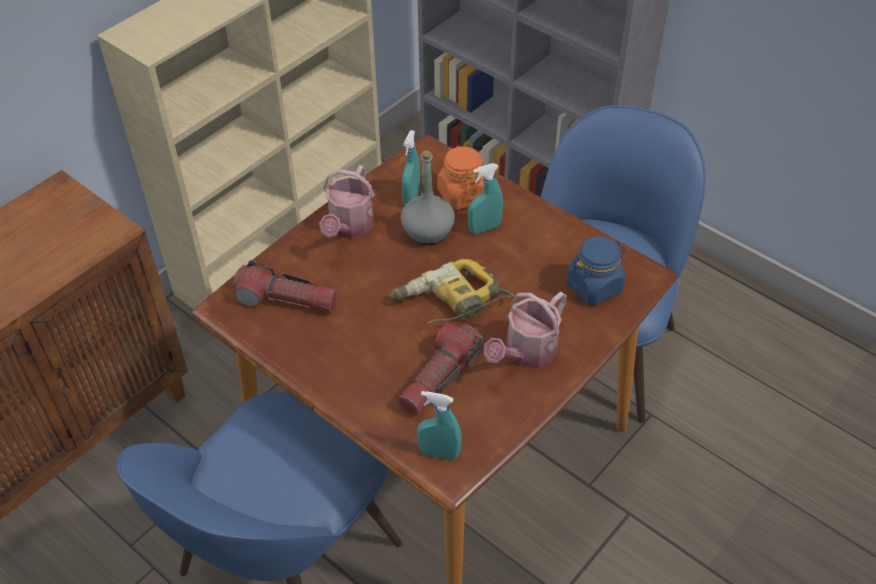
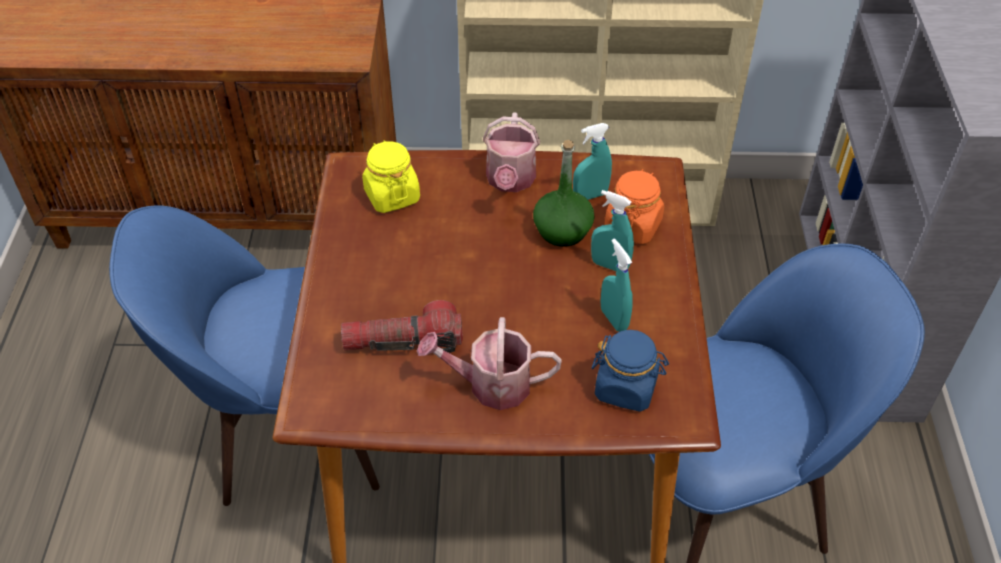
camera: 50 degrees right, 0 degrees up
flashlight [233,260,337,313] -> yellow jar [362,140,420,213]
watering can [319,165,375,239] -> watering can turned 60 degrees counterclockwise [483,112,540,192]
power drill [390,259,515,323] -> none
grey bottle [401,150,455,245] -> green bottle [533,140,594,247]
turquoise spray bottle [417,391,462,461] -> turquoise spray bottle moved to [600,239,633,332]

